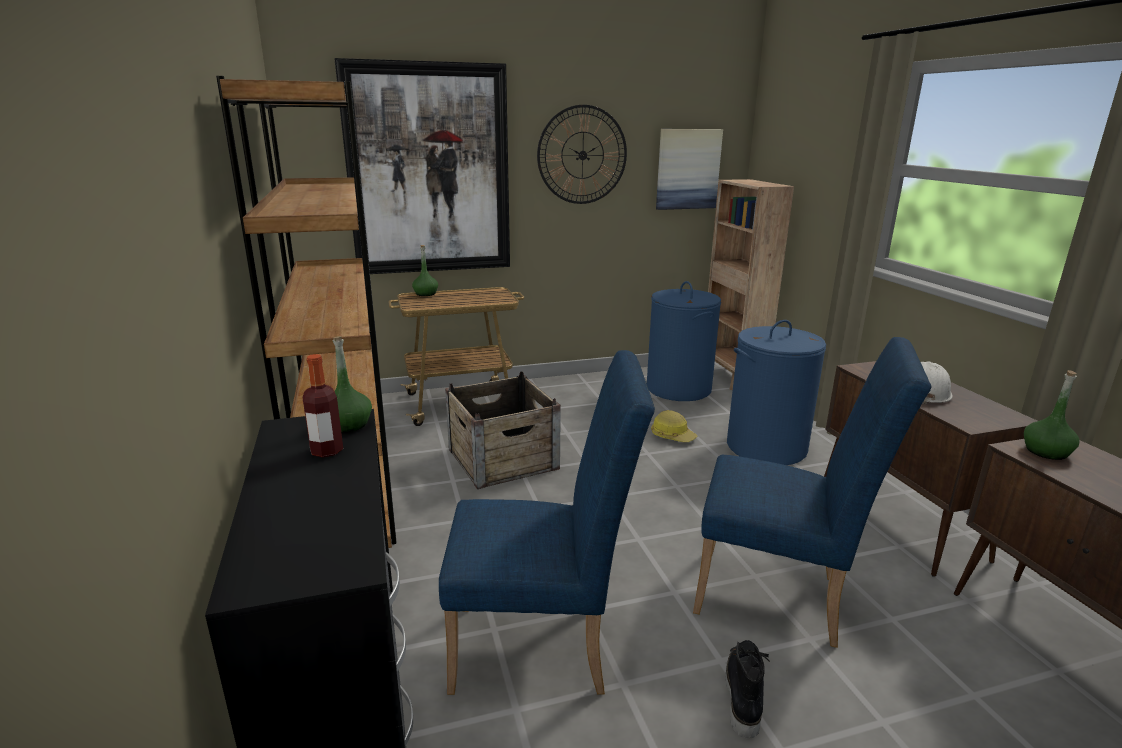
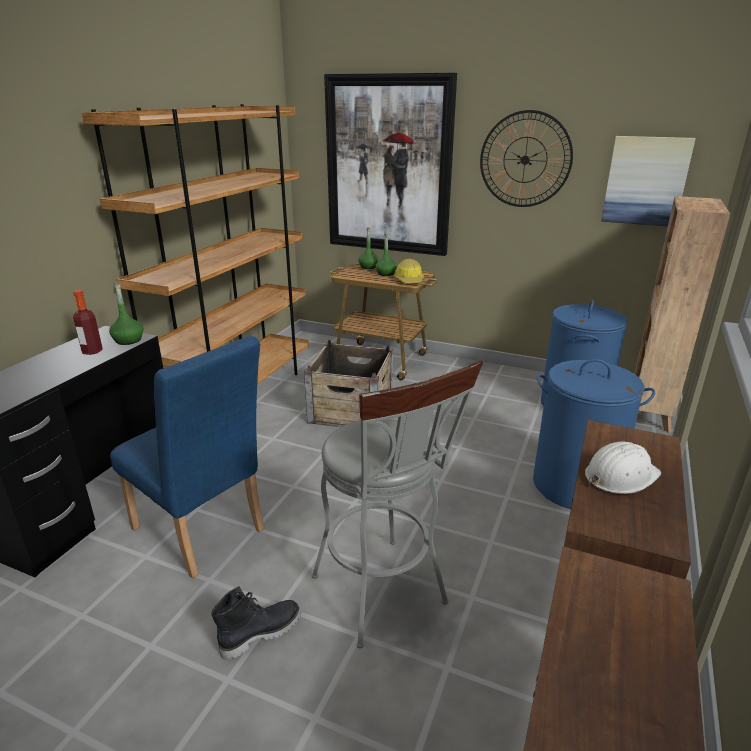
camera: 40 degrees right, 5 degrees up
hard hat [651,410,698,442] -> hard hat moved to [394,259,424,283]
blue chair [693,337,932,648] -> grey stool [312,361,483,648]
green bottle [1024,370,1080,460] -> green bottle moved to [375,233,397,276]

